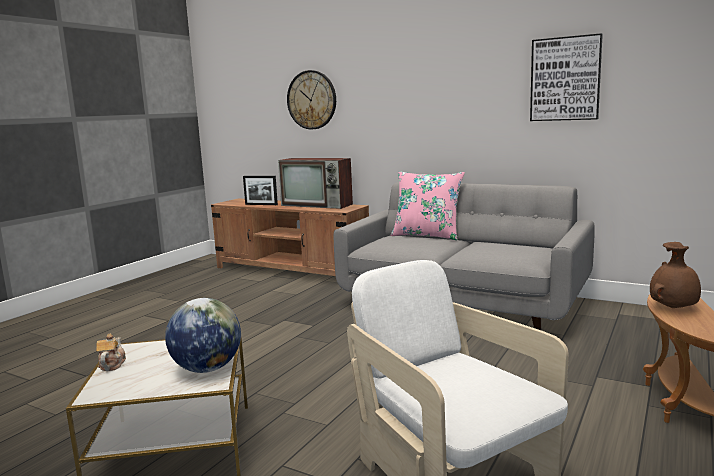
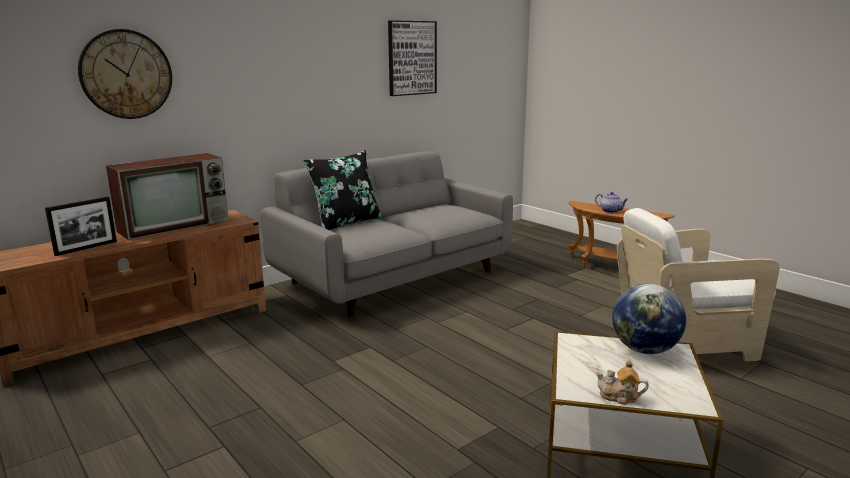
camera: 70 degrees left, 5 degrees up
pink pillow [391,171,465,240] -> black pillow [303,150,383,230]
brown vase [650,242,701,308] -> teapot [595,192,628,213]

